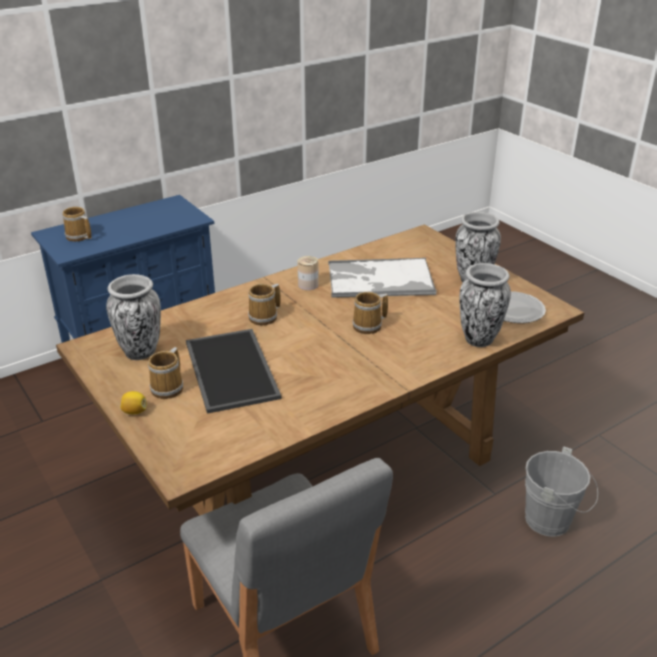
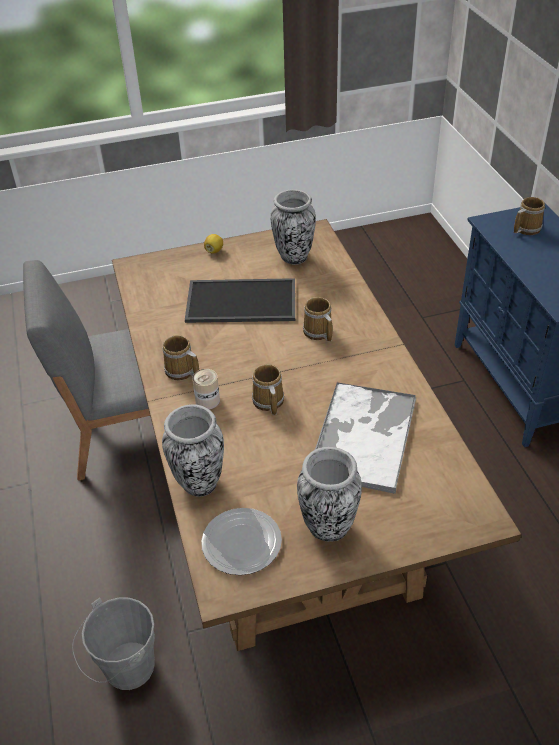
camera: 110 degrees right, 10 degrees up
mug [148,347,183,399] -> mug moved to [162,335,199,380]
can [297,256,319,290] -> can moved to [192,369,220,409]

